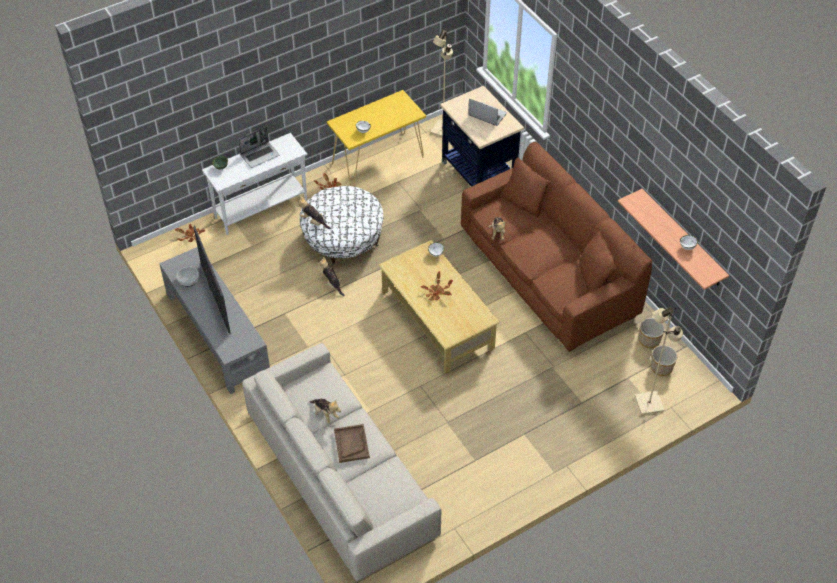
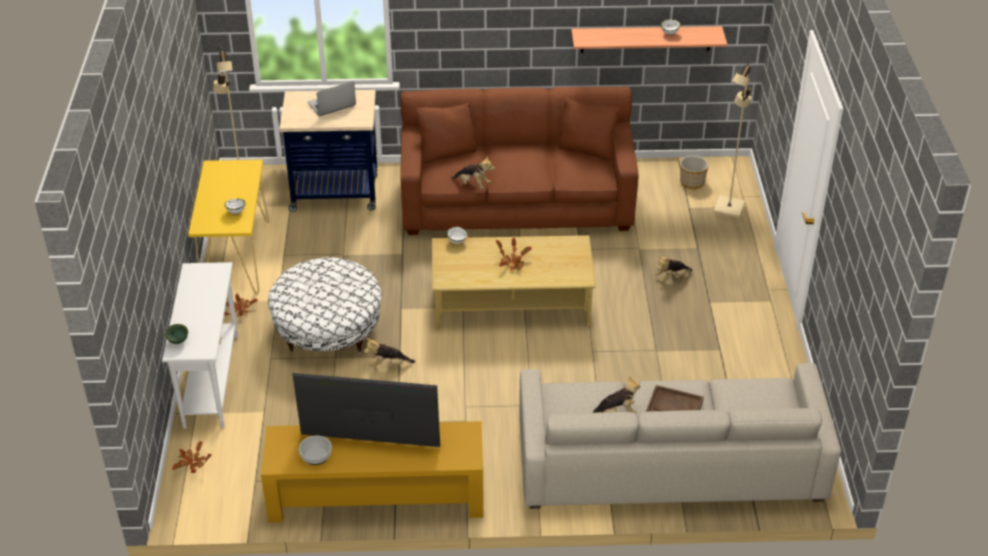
camera: 60 degrees left, 10 degrees down
grey tv stand [159,247,270,394] -> yellow tv stand [261,421,484,523]
laptop [238,127,279,168] -> none
plush toy [296,196,331,229] -> plush toy moved to [655,256,692,283]
planter [639,318,665,348] -> none

